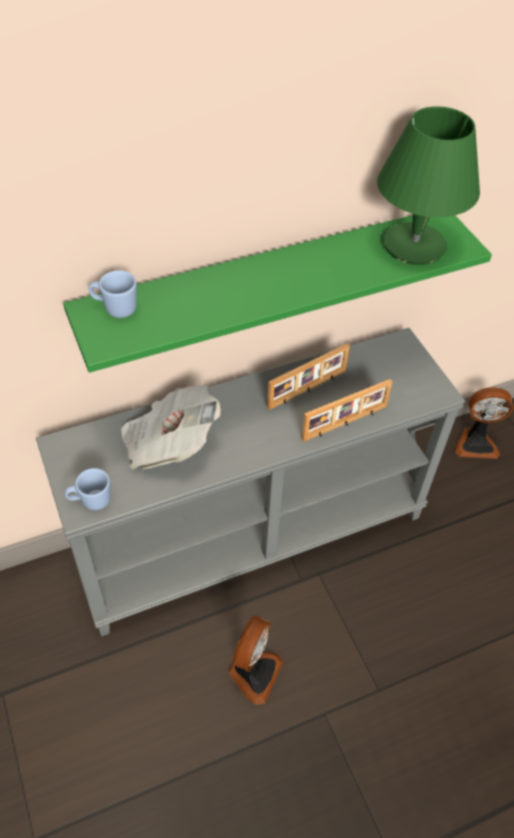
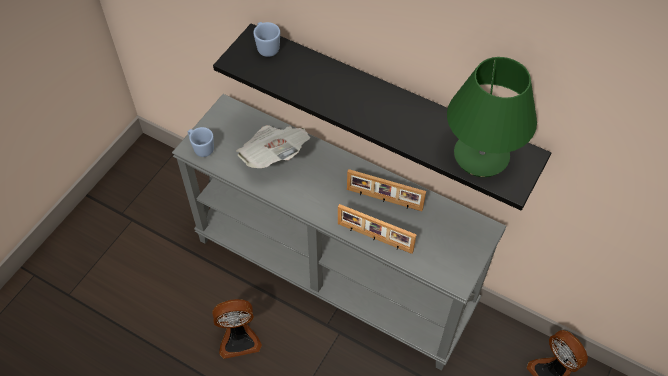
camera: 55 degrees right, 5 degrees up
green shelf [63,215,492,373] -> black shelf [213,23,551,211]

